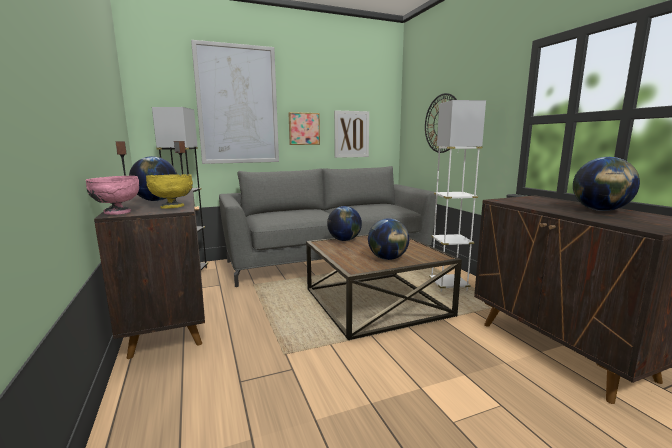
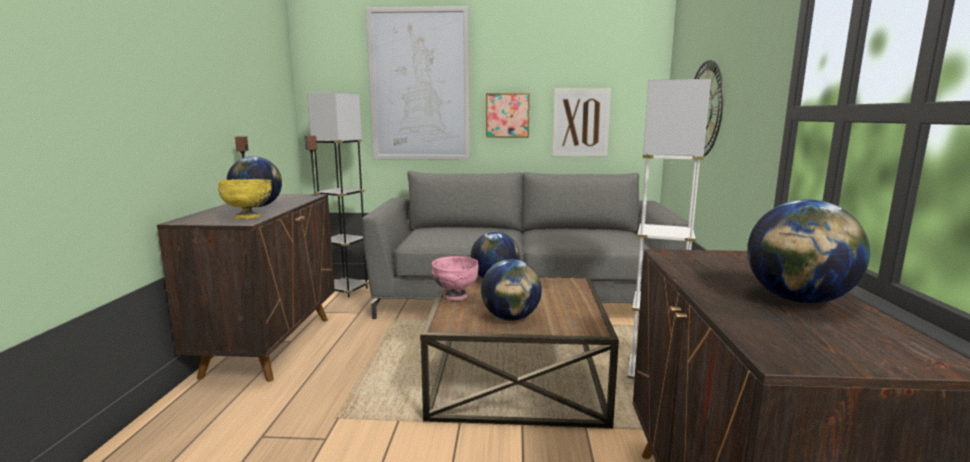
camera: 25 degrees right, 0 degrees up
pink bowl [86,176,139,215] -> pink bowl moved to [432,256,479,301]

